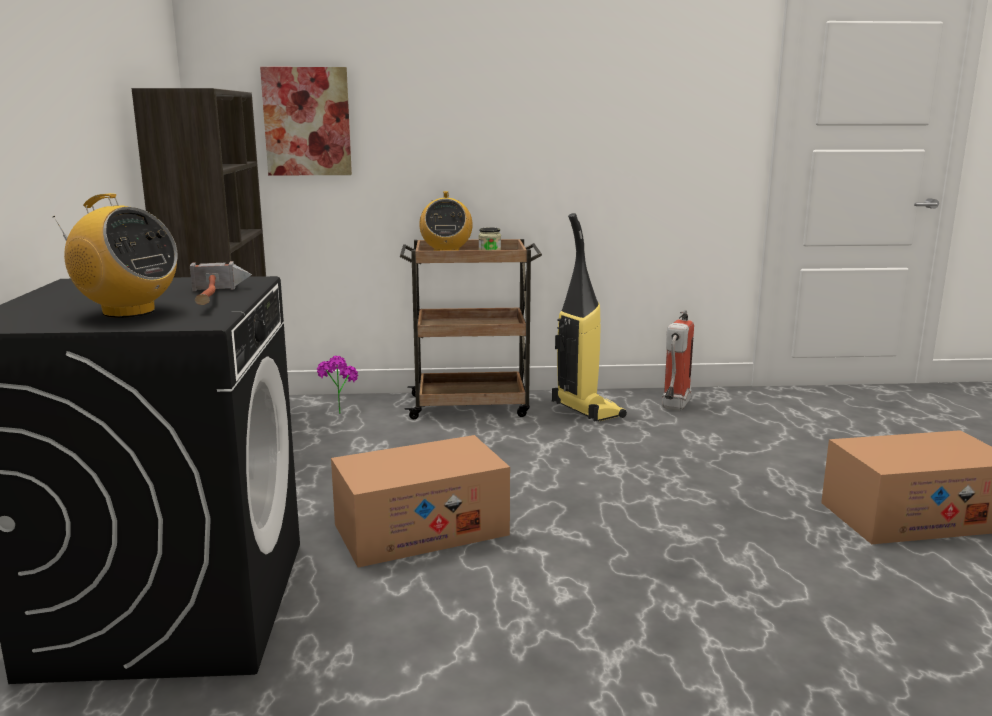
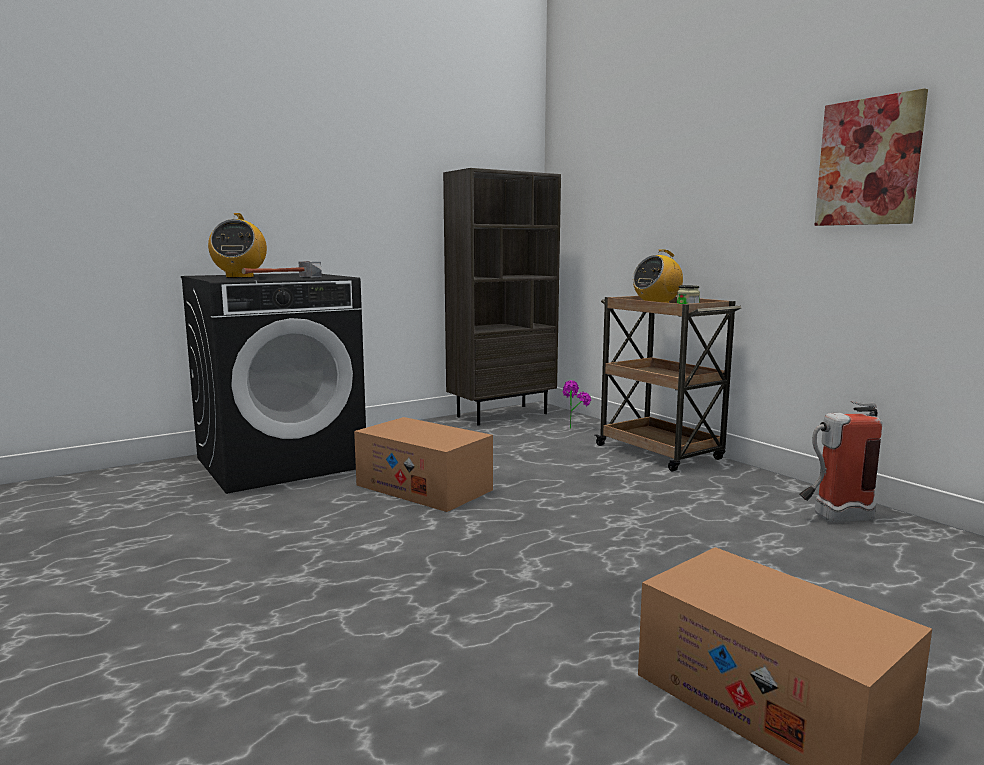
camera: 60 degrees right, 5 degrees down
picture [260,67,352,176] -> picture moved to [815,88,928,226]
vacuum cleaner [552,213,627,421] -> none

